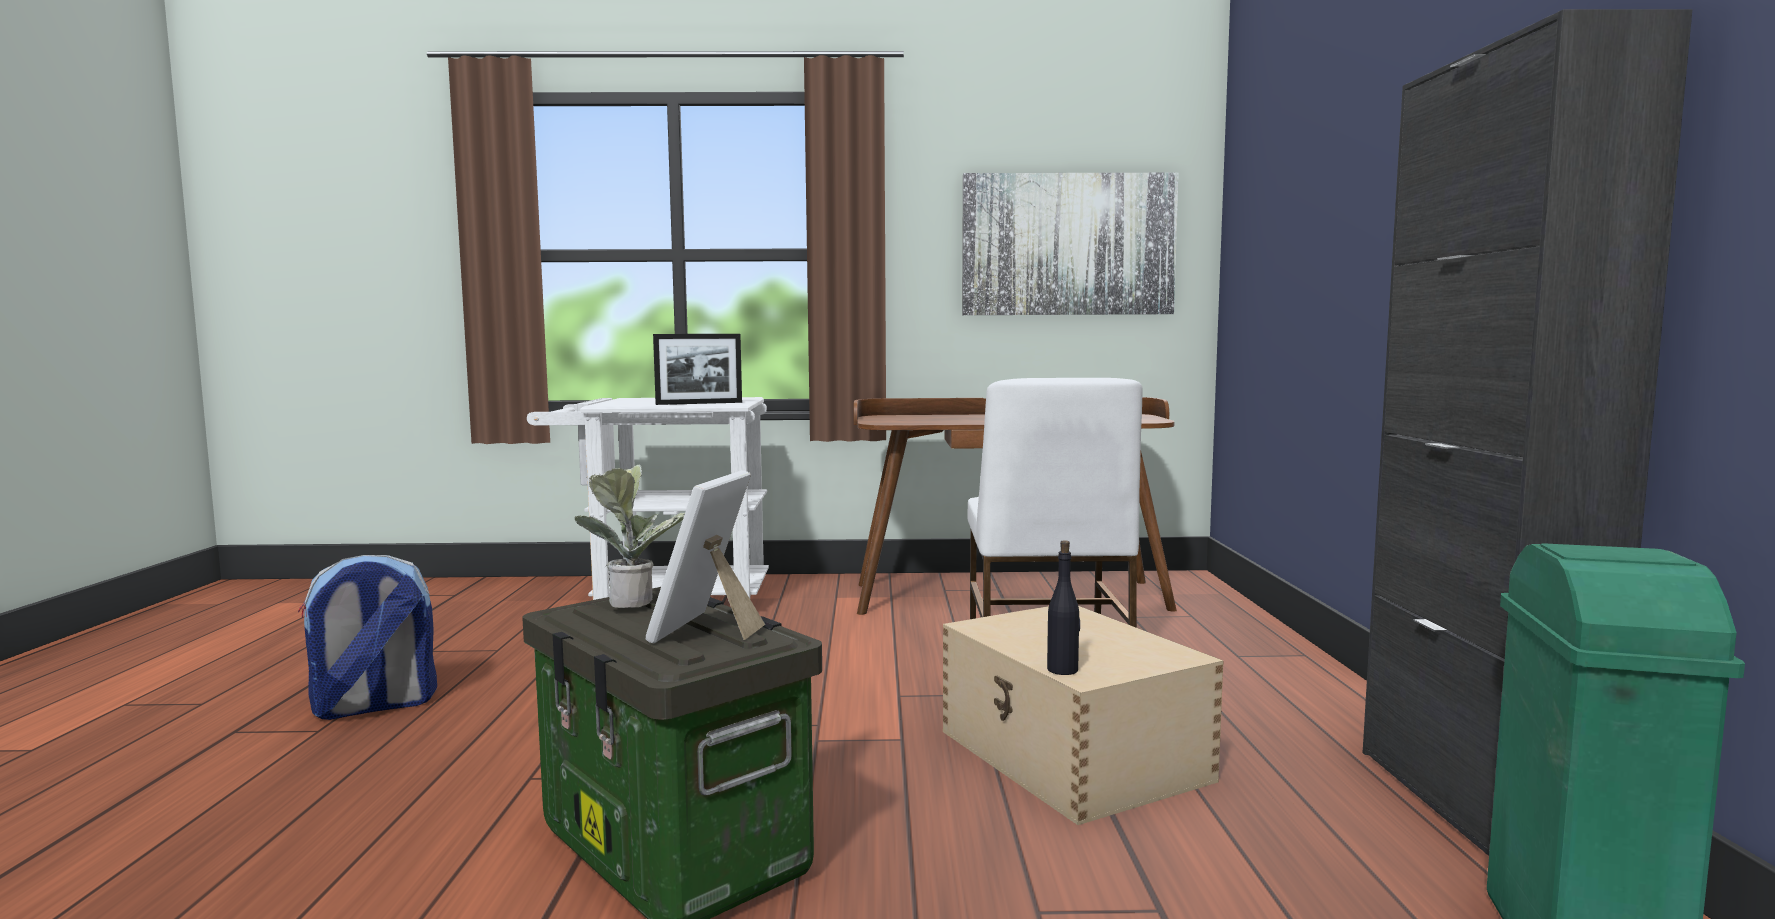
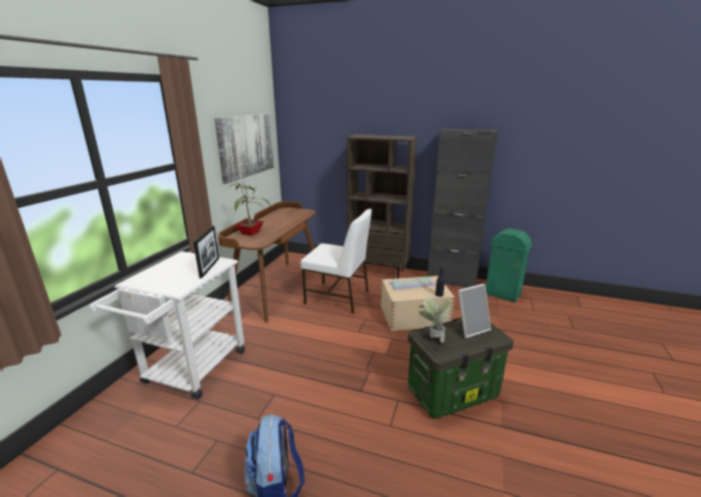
camera: 70 degrees left, 15 degrees up
picture frame [646,470,765,644] -> picture frame turned 60 degrees counterclockwise [456,284,491,338]
none -> potted plant [229,182,269,236]
none -> brown bookcase [347,134,417,278]
none -> keyboard [389,277,436,290]

